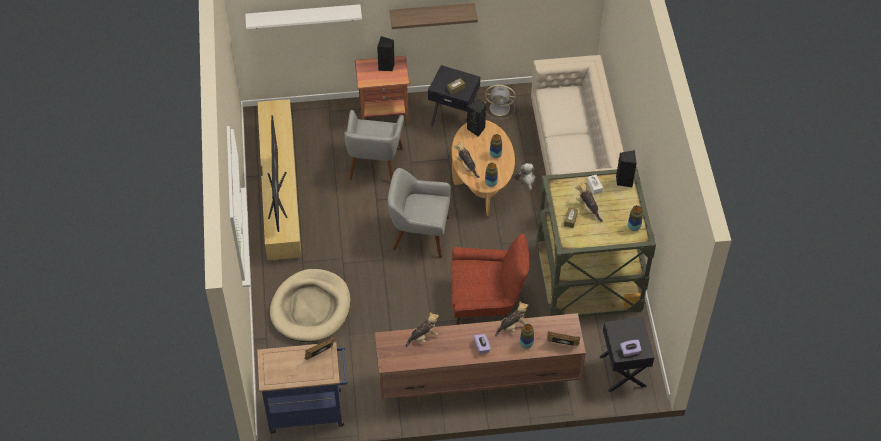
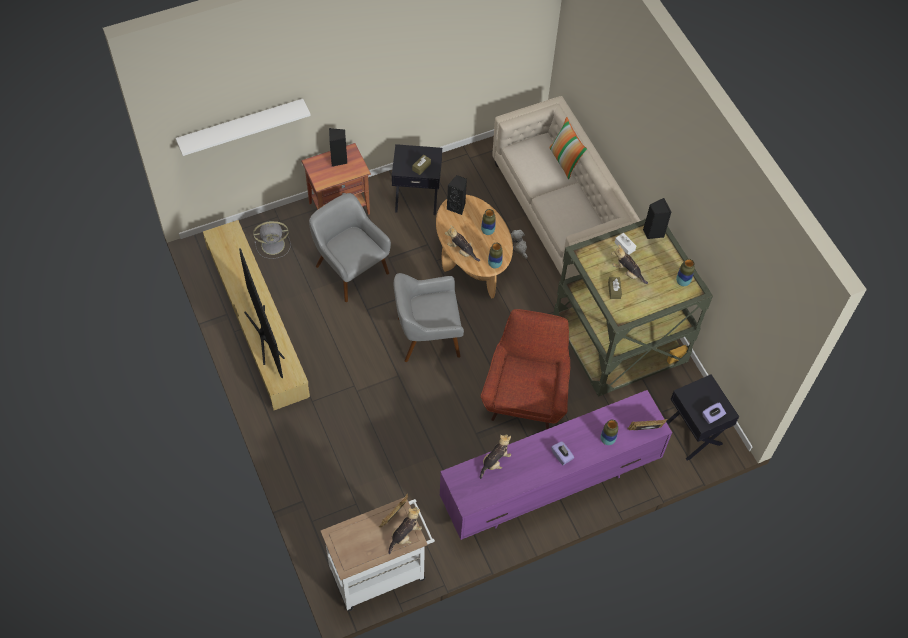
camera: 20 degrees left, 5 degrees up
blue cart [257,342,348,433] -> white cart [321,497,435,611]
beige dog bed [270,269,351,342] -> none
grey armchair [344,110,404,180] -> grey armchair turned 150 degrees clockwise [309,193,391,302]
brown cabinet [375,313,586,402] -> purple cabinet [440,390,672,540]
shelf [390,3,478,29] -> none
red armchair [451,233,529,325] -> red armchair turned 60 degrees counterclockwise [481,309,570,430]
grey fan [485,85,516,119] -> grey fan moved to [253,221,291,259]
plush toy [495,302,528,337] -> plush toy moved to [389,507,422,554]
none -> pillow [549,117,587,179]

